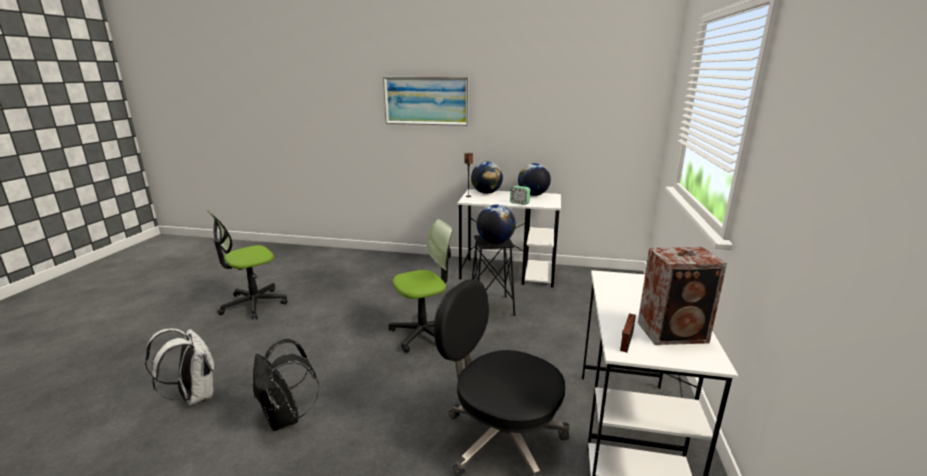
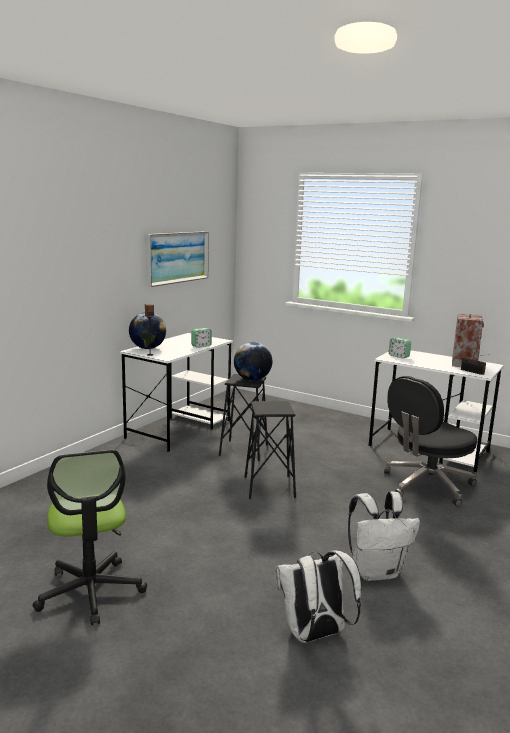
camera: 70 degrees left, 5 degrees down
black backpack [253,339,319,431] -> white backpack [348,491,420,581]
picture [383,77,469,126] -> picture moved to [147,231,209,287]
office chair [388,219,453,353] -> black stool [245,401,296,499]
globe [518,163,551,196] -> none
none -> alarm clock [389,338,411,359]

